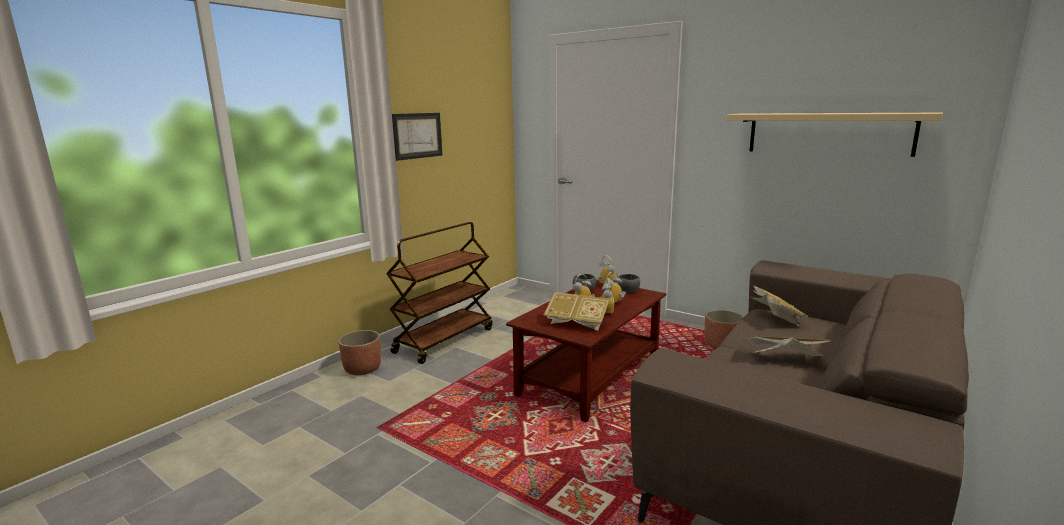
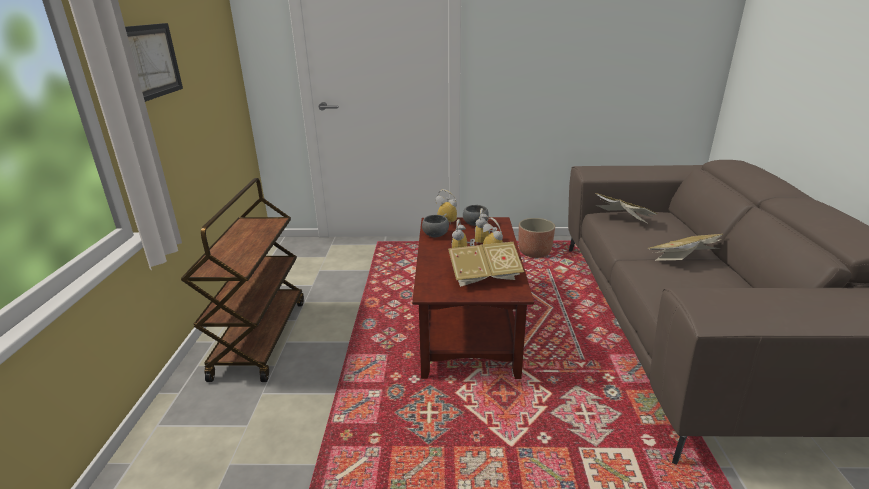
camera: 35 degrees left, 10 degrees up
planter [338,330,381,375] -> none
beige shelf [726,113,943,157] -> none

